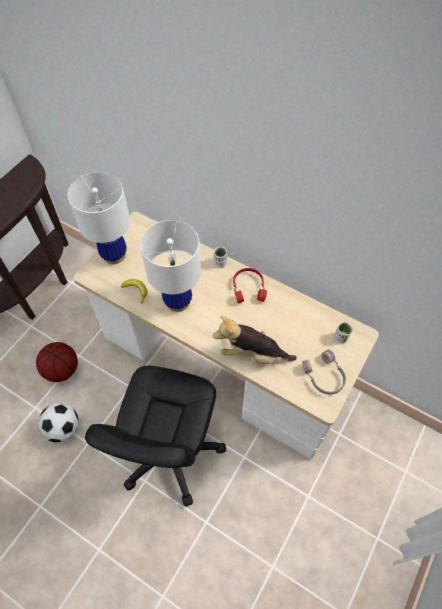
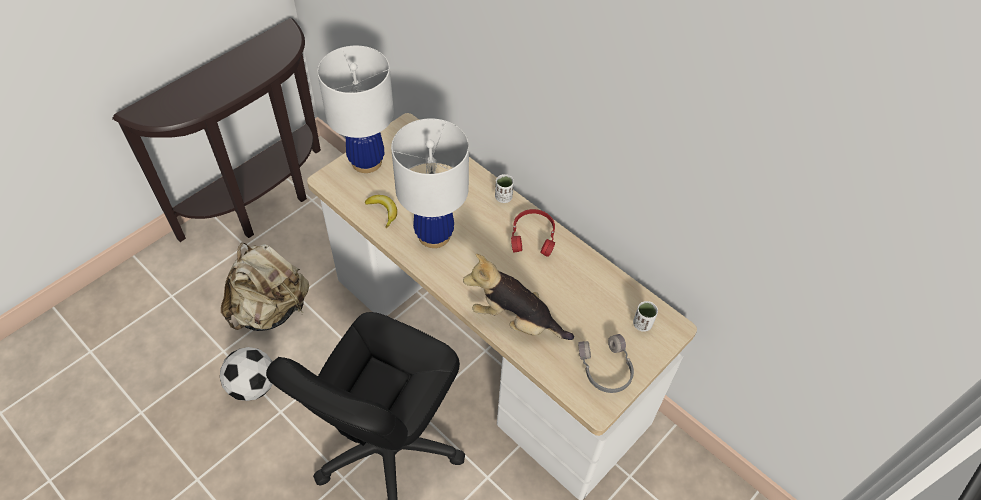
camera: 10 degrees right, 5 degrees down
basketball [36,342,78,382] -> beige backpack [221,242,309,331]

